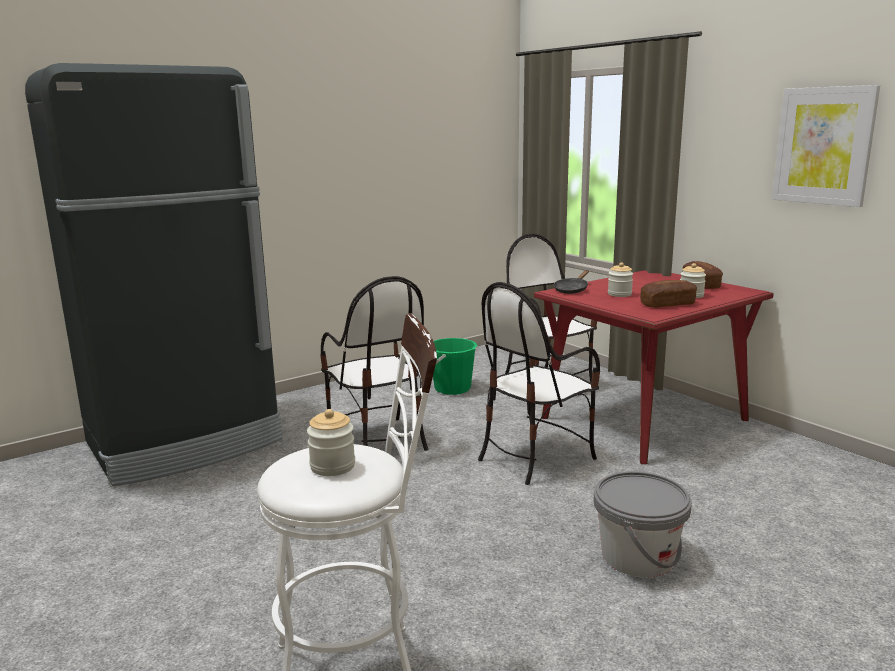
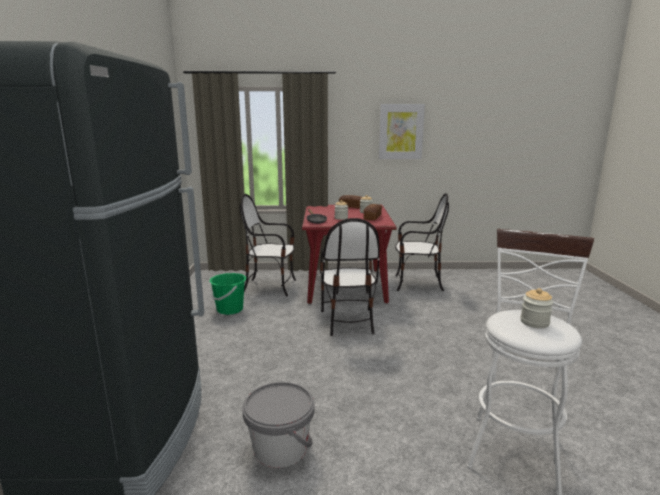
camera: 55 degrees left, 0 degrees up
chair [320,276,428,451] -> chair moved to [395,193,449,291]
grey bucket [593,471,692,578] -> grey bucket moved to [242,382,315,468]

